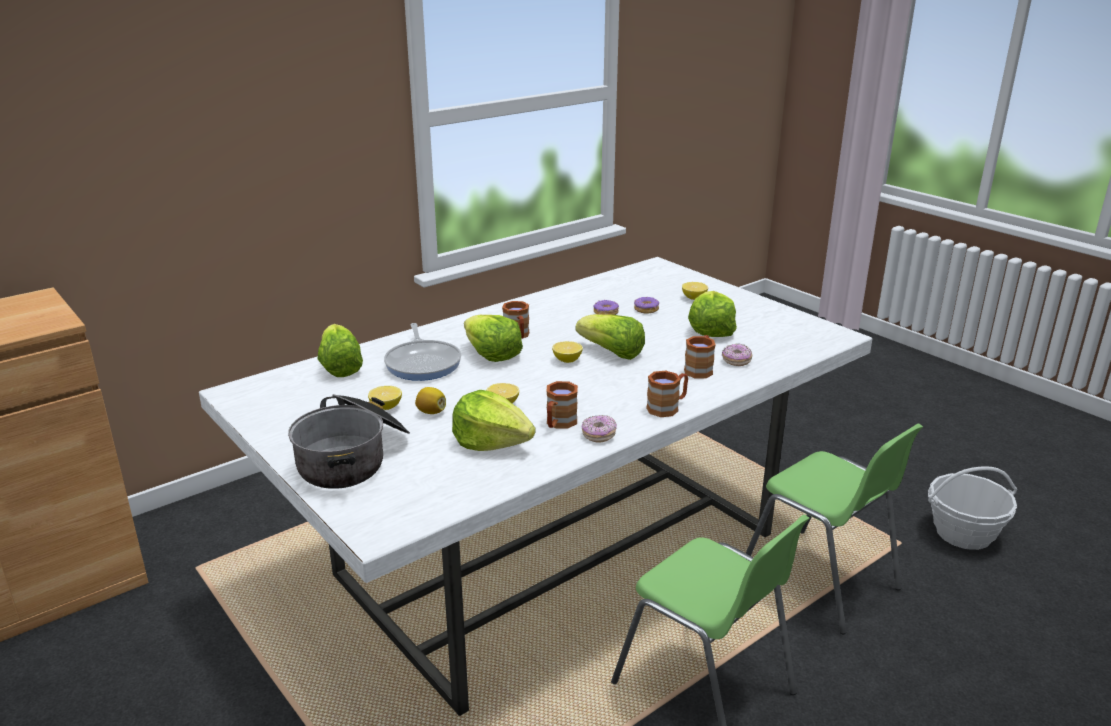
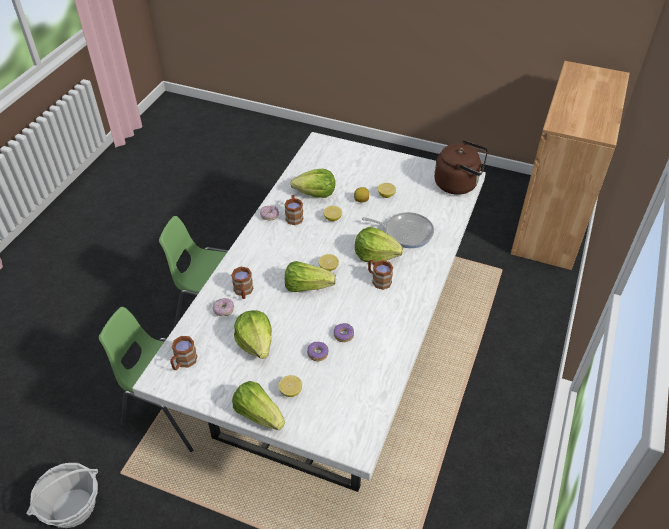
camera: 150 degrees right, 20 degrees up
cooking pot [288,394,410,489] -> none
lettuce [317,324,363,377] -> lettuce moved to [232,381,285,430]
frying pan [384,323,461,381] -> frying pan turned 150 degrees clockwise [362,212,434,248]
brown mug [646,371,688,417] -> brown mug moved to [170,336,197,370]
none -> brown kettle [434,140,488,195]

